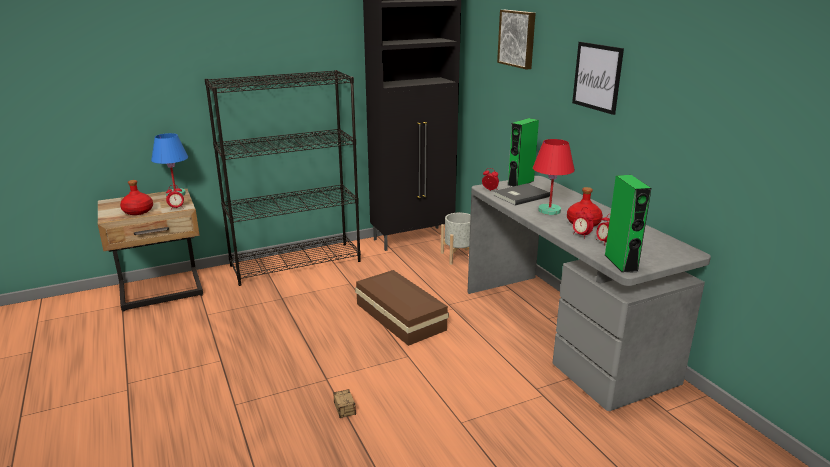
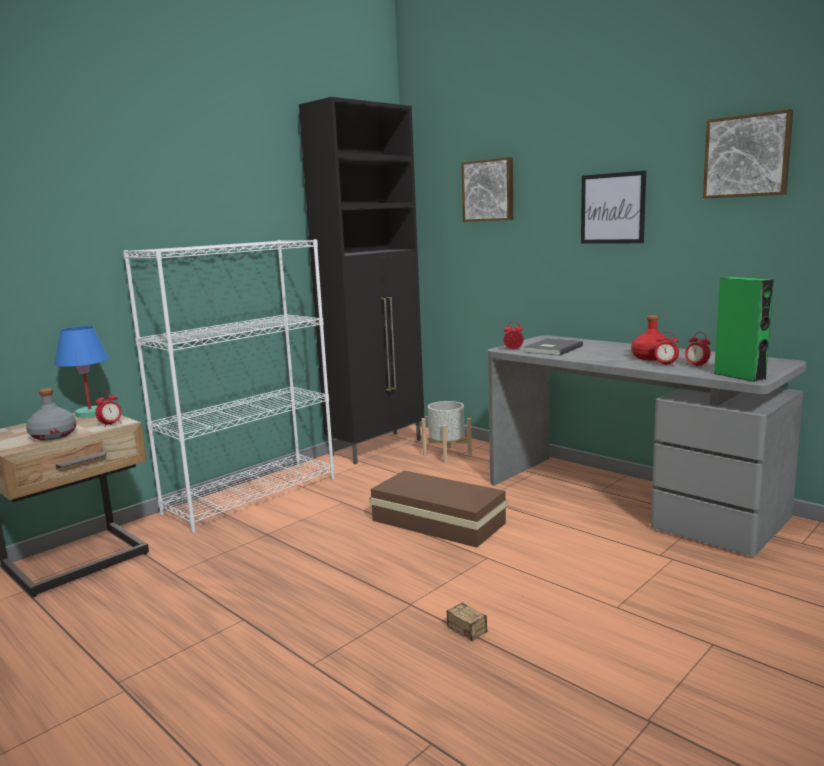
camera: 20 degrees left, 10 degrees down
red bottle [120,180,153,215] -> grey bottle [26,388,77,441]
black bookcase [205,70,361,286] -> white bookcase [123,239,335,533]
green speaker [507,118,539,187] -> none
red table lamp [533,139,575,215] -> none
none -> picture [703,109,793,199]

